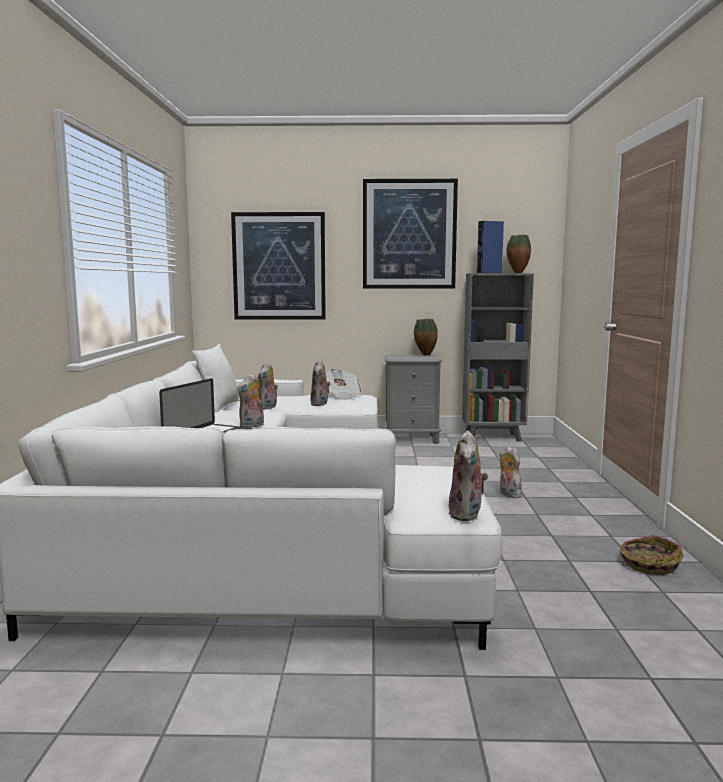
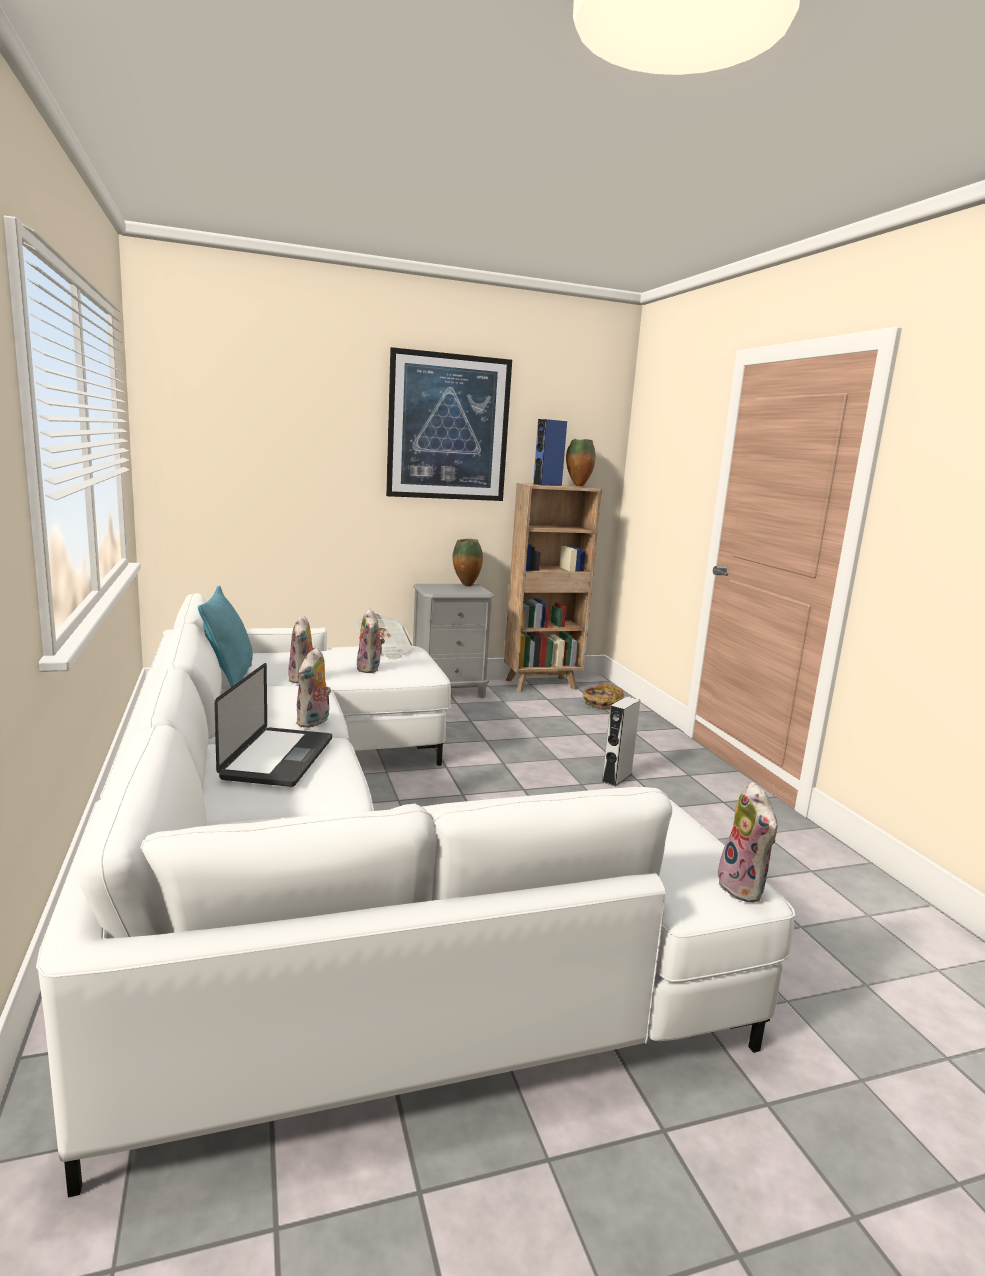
camera: 20 degrees left, 5 degrees up
white pillow [192,344,240,412] -> turquoise pillow [198,586,253,687]
picture [231,212,326,320] -> none
grey bookcase [462,273,534,442] -> brown bookcase [504,483,602,692]
plush toy [499,446,522,498] -> grey speaker [601,697,640,786]
basket [619,535,683,575] -> basket moved to [583,683,624,710]

